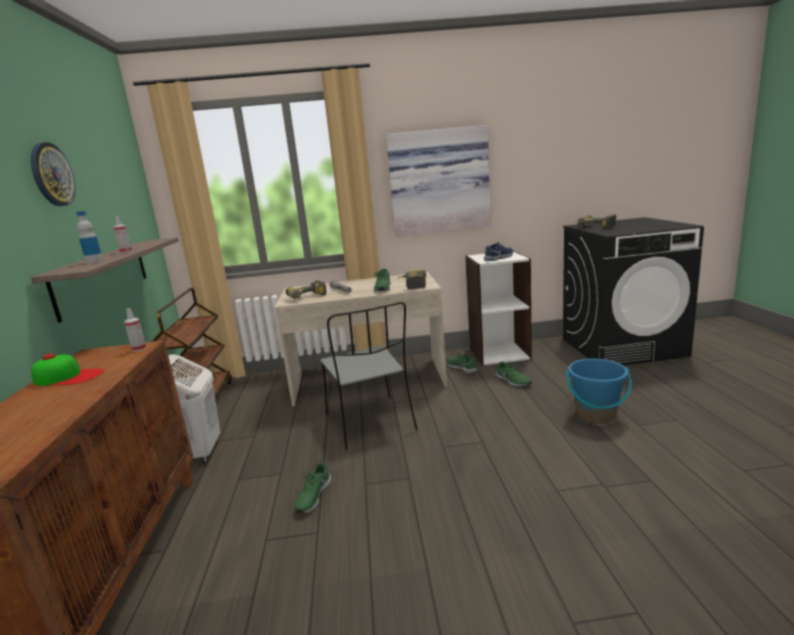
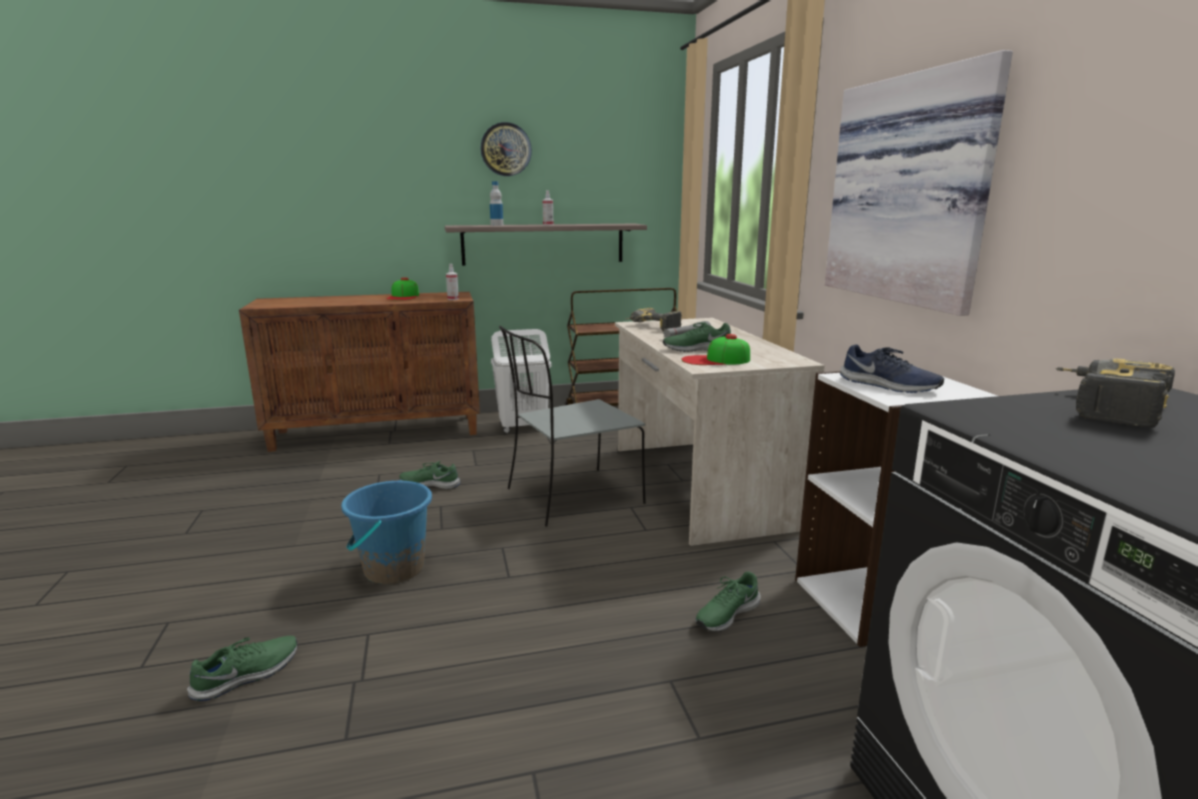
camera: 80 degrees right, 0 degrees up
power drill [398,270,426,290] -> cap [681,334,750,365]
green shoe [446,354,478,374] -> green shoe moved to [187,636,297,701]
blue bucket [565,359,632,424] -> blue bucket moved to [341,480,432,584]

